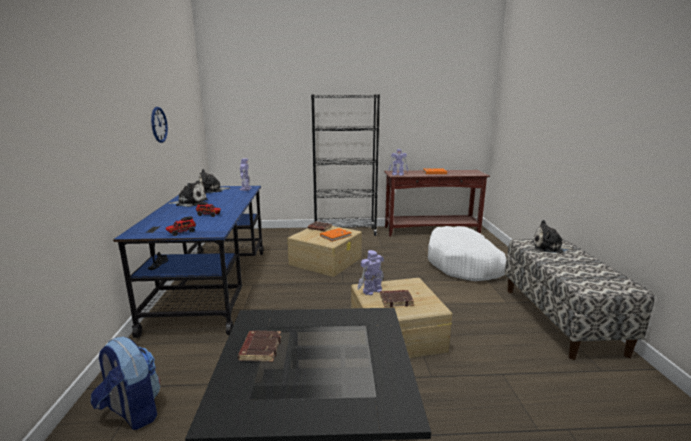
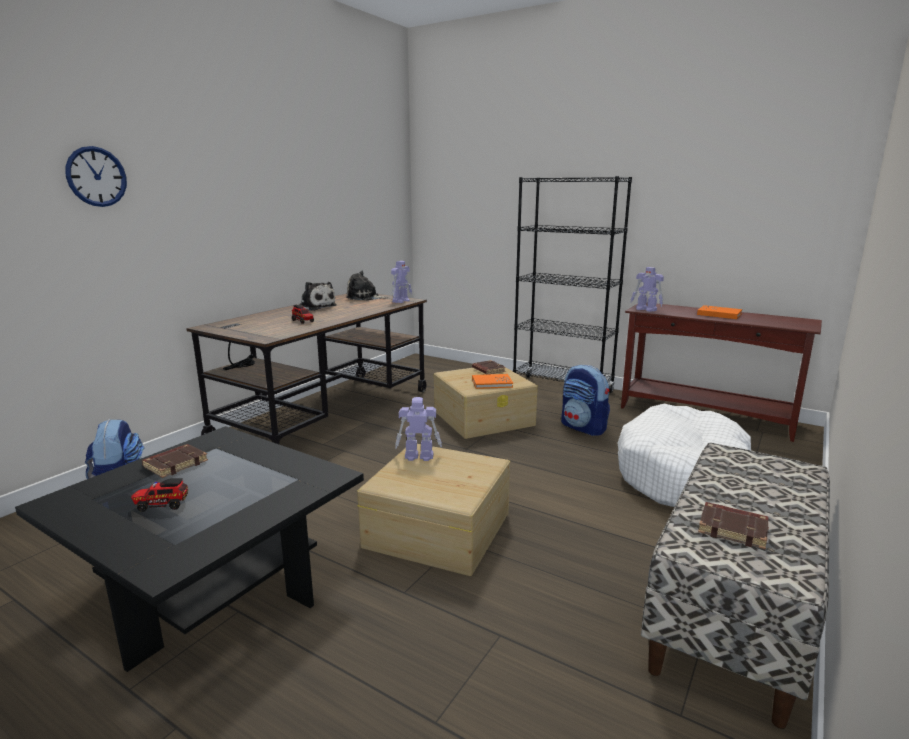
camera: 35 degrees right, 0 degrees up
blue desk [113,186,264,338] -> brown desk [186,293,427,444]
wall clock [151,107,168,143] -> wall clock moved to [65,146,127,207]
toy truck [166,216,196,236] -> toy truck moved to [131,478,188,512]
brown book [380,290,414,307] -> brown book moved to [698,502,769,550]
plush toy [532,220,574,253] -> none
none -> backpack [561,365,610,436]

